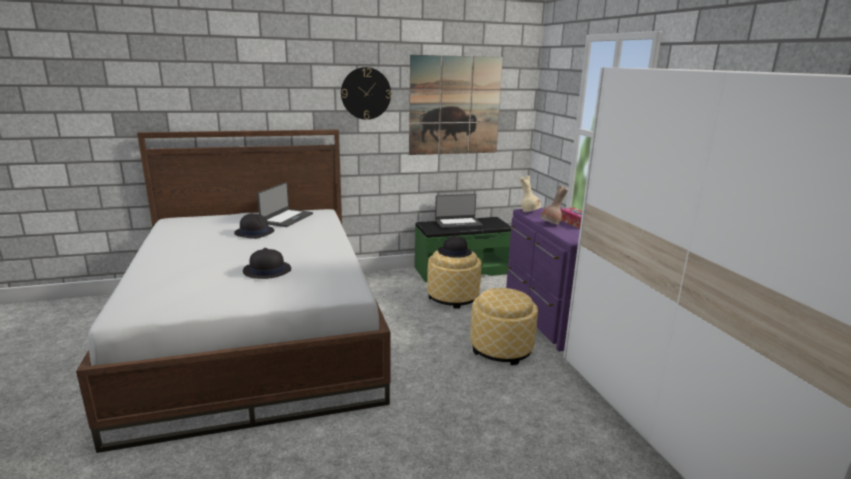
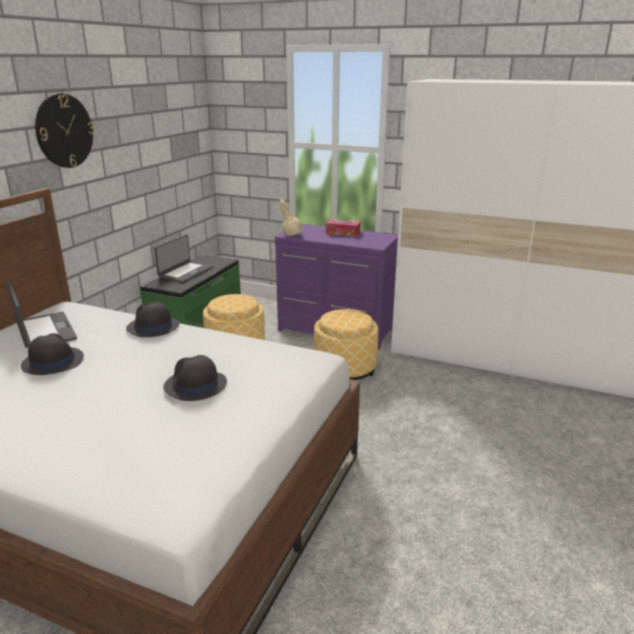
camera: 50 degrees left, 5 degrees up
picture [409,55,503,155] -> none
black hat [438,235,472,258] -> black hat moved to [126,302,179,337]
brown vase [540,186,568,225] -> none

